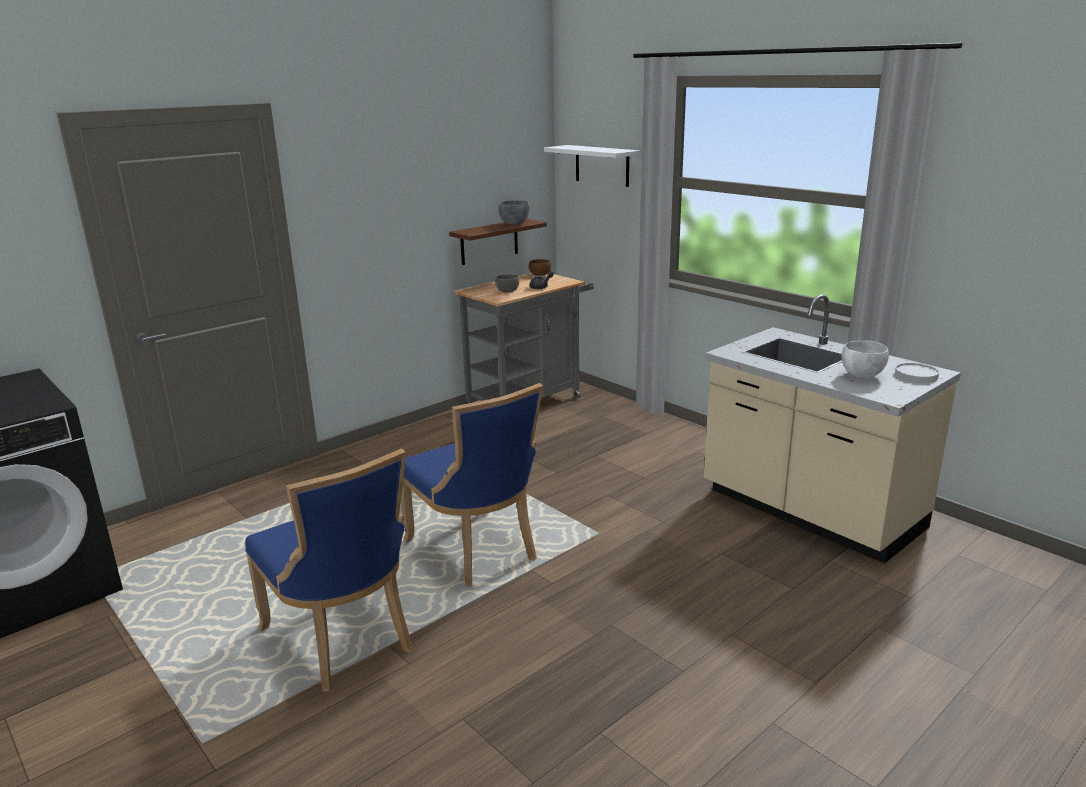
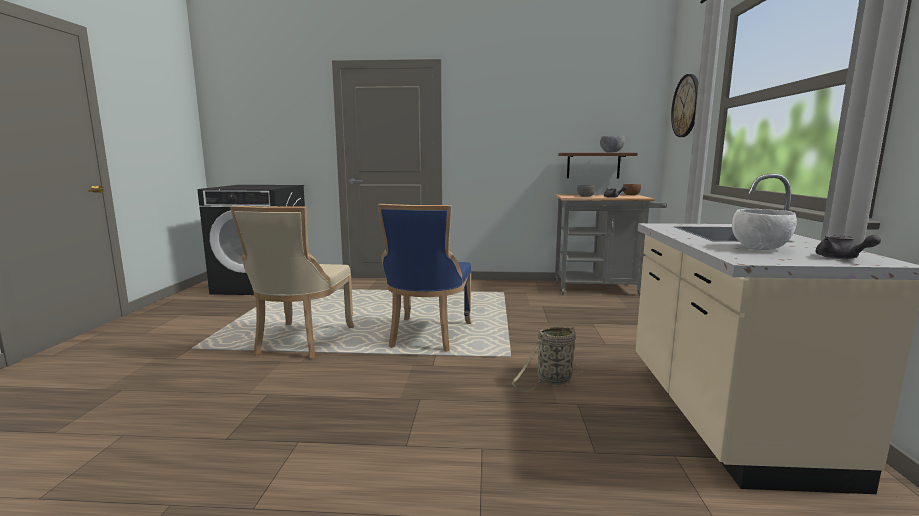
camera: 45 degrees right, 10 degrees down
blue chair [245,448,413,692] -> beige chair [230,206,354,359]
white shelf [544,145,640,187] -> wall clock [671,74,698,137]
white plate [895,363,939,383] -> grey teapot [816,235,881,259]
none -> basket [512,326,583,391]

